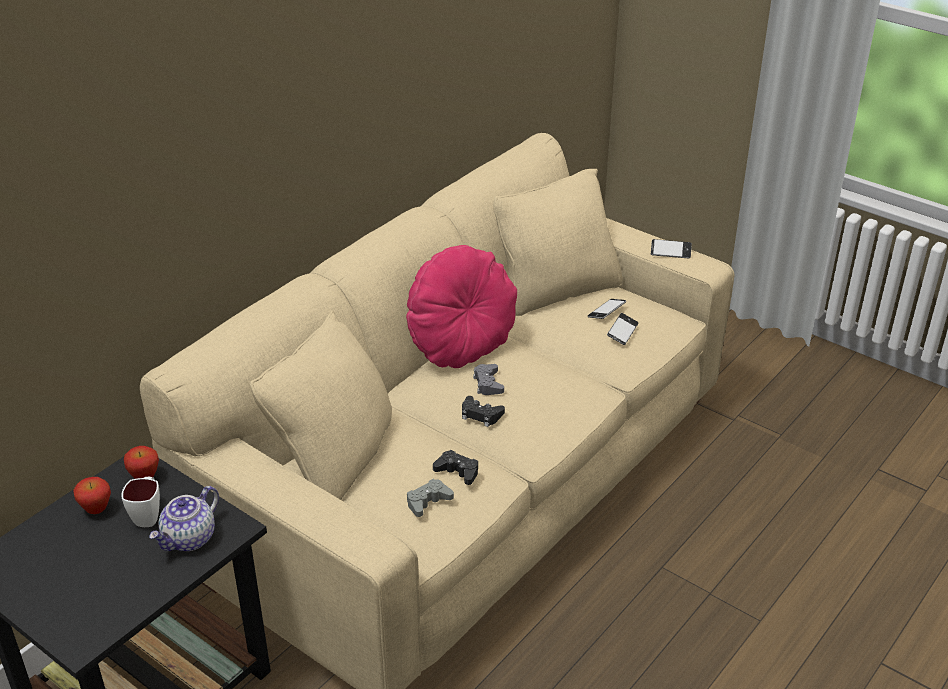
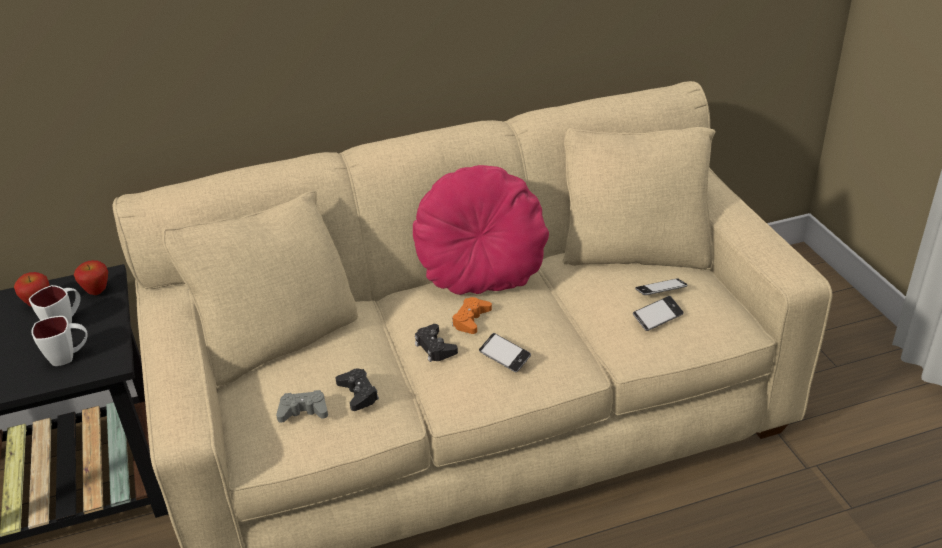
camera: 35 degrees right, 0 degrees up
teapot [149,486,219,551] -> white mug [32,316,88,366]
grey game controller [473,364,504,395] -> orange game controller [452,297,492,334]
phone [651,239,692,258] -> phone moved to [479,333,531,372]

